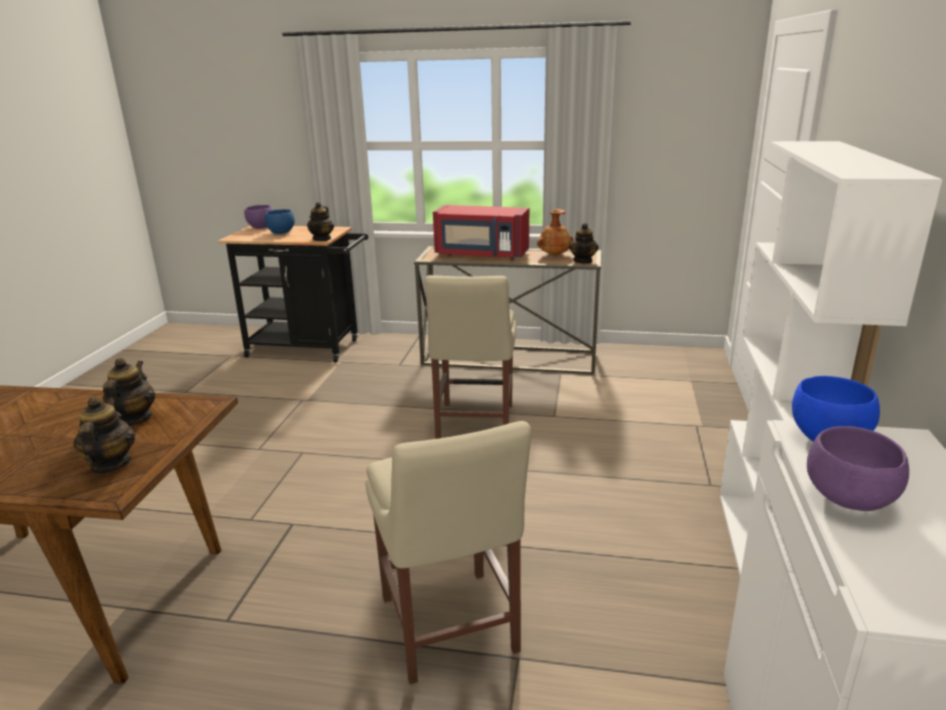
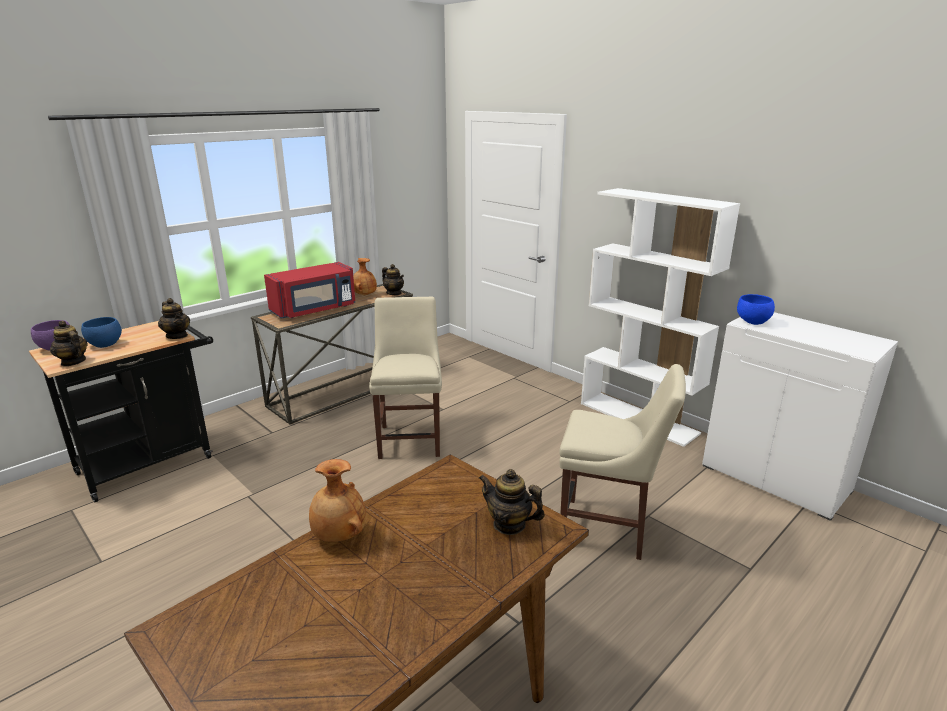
camera: 55 degrees left, 0 degrees up
teapot [103,358,155,426] -> teapot moved to [50,320,88,366]
beige chair [425,275,516,439] -> beige chair turned 135 degrees counterclockwise [369,297,442,459]
purple bowl [807,426,909,511] -> none
none -> brown vase [309,459,366,542]

